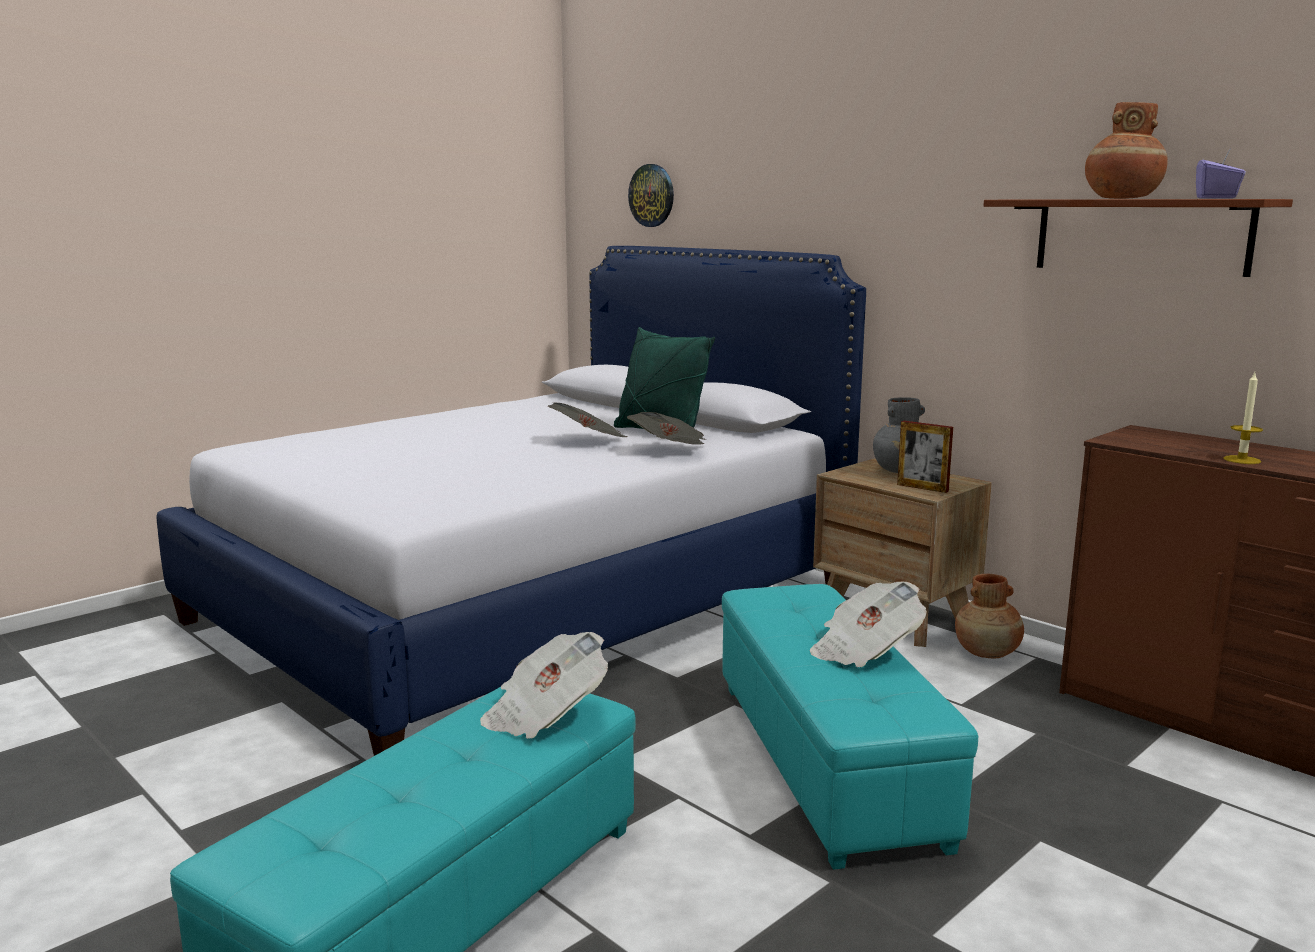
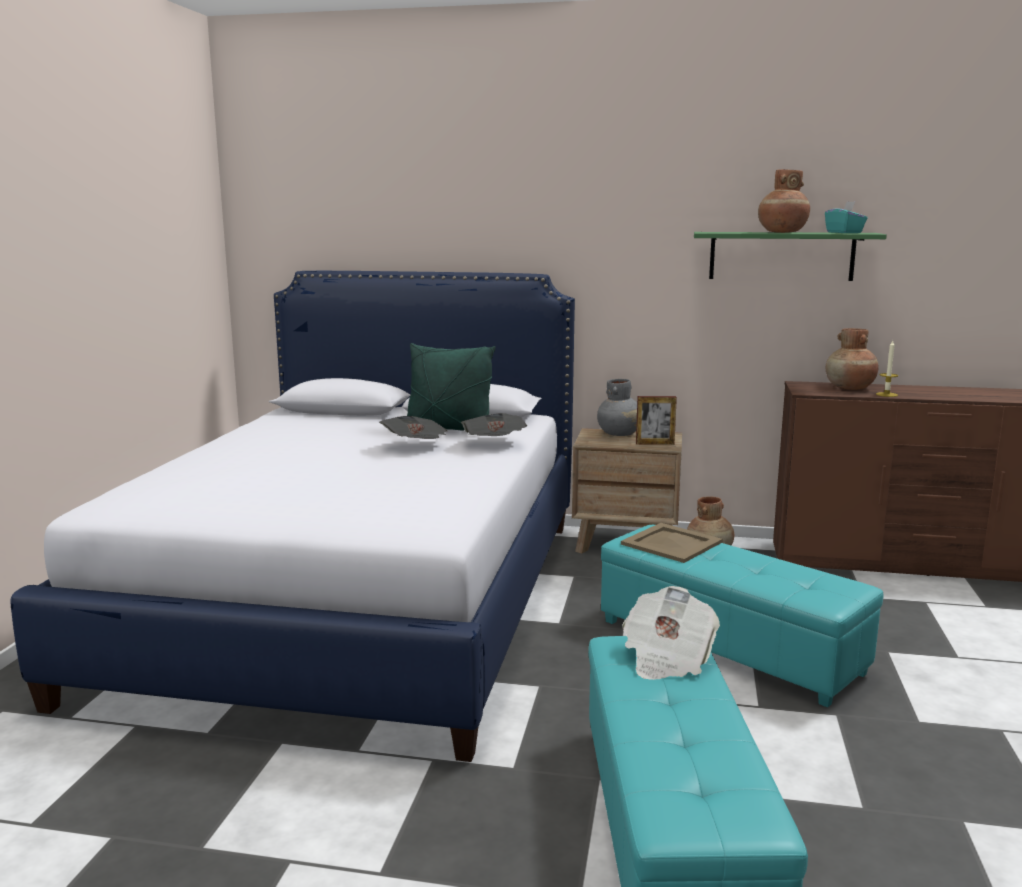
camera: 35 degrees left, 0 degrees up
wall clock [628,164,674,227] -> none
newspaper [810,581,926,667] -> none
brown shelf [983,199,1293,277] -> green shelf [694,232,887,281]
purple tissue box [1196,148,1246,199] -> turquoise tissue box [825,201,868,233]
none -> beige tray [621,523,723,563]
none -> brown vase [826,328,879,390]

